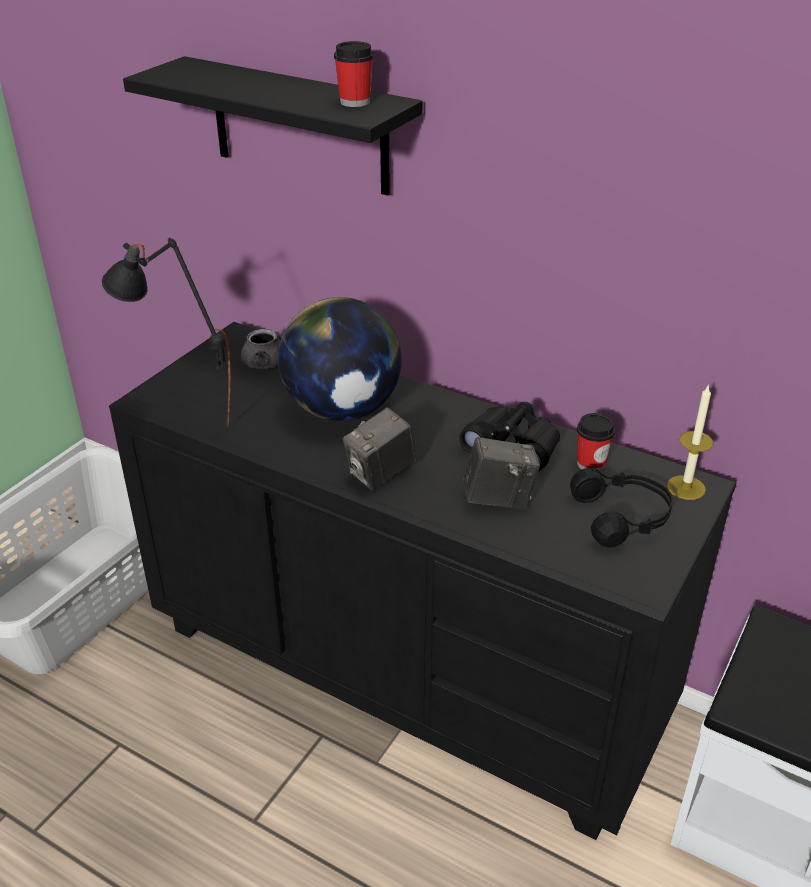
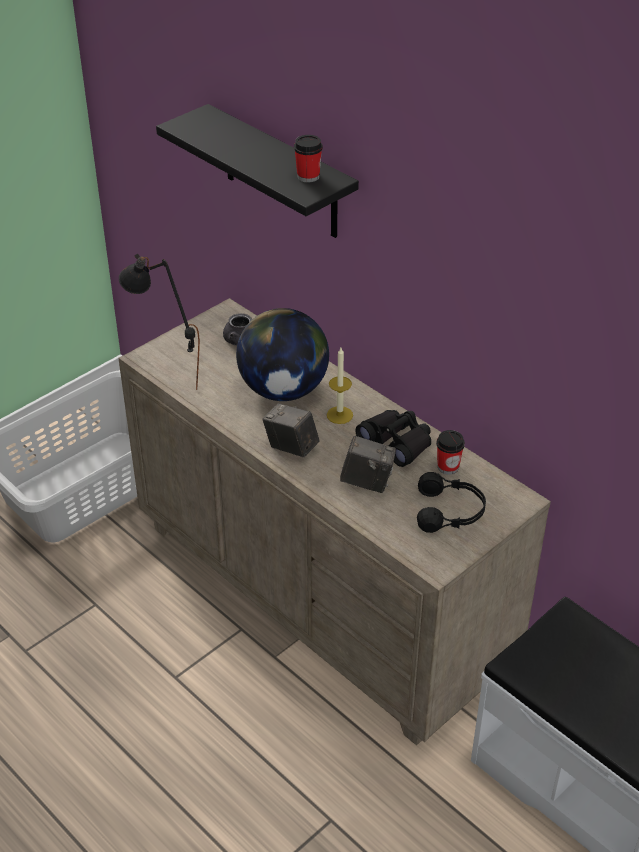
camera: 15 degrees right, 5 degrees up
black dresser [109,322,737,840] -> beige dresser [118,298,551,745]
camera [343,407,417,490] -> camera turned 60 degrees clockwise [262,403,319,457]
candle [667,384,714,500] -> candle moved to [327,348,353,424]

